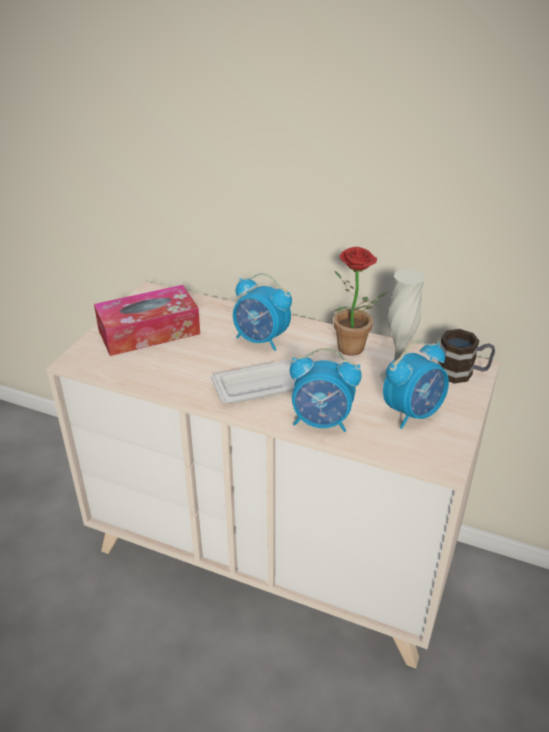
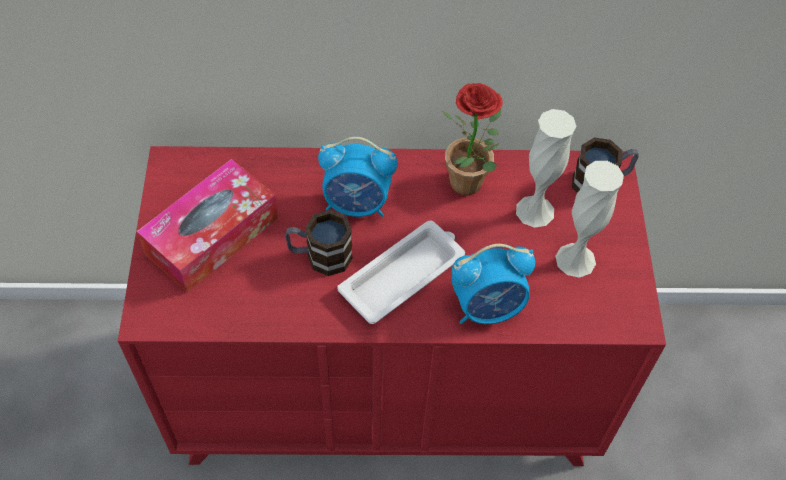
camera: 25 degrees left, 20 degrees up
beige dresser [46,281,500,669] -> red dresser [118,146,666,466]
alarm clock [383,340,449,429] -> white vase [555,161,624,278]
none -> mug [285,210,353,276]

